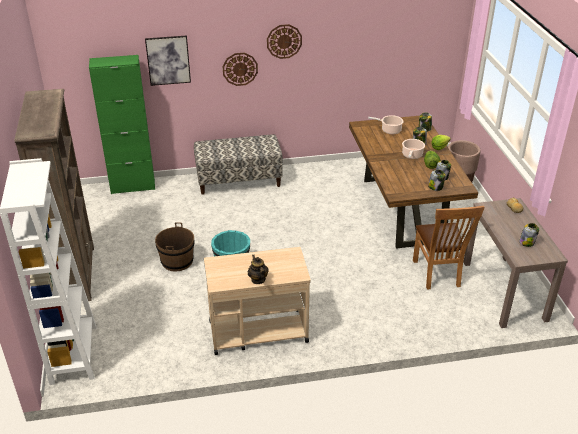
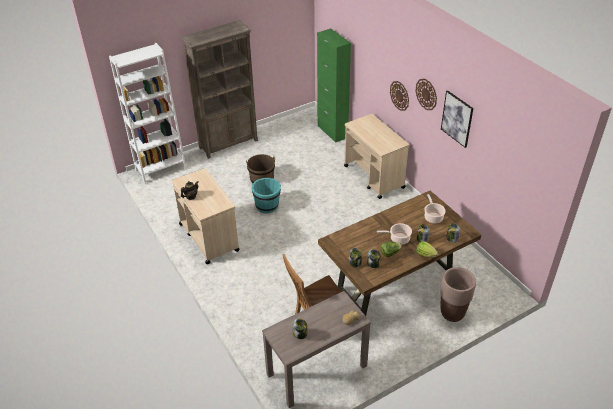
camera: 70 degrees right, 5 degrees up
picture [145,36,191,86] -> picture moved to [441,91,473,148]
bench [194,134,283,195] -> beige cart [344,114,409,199]

